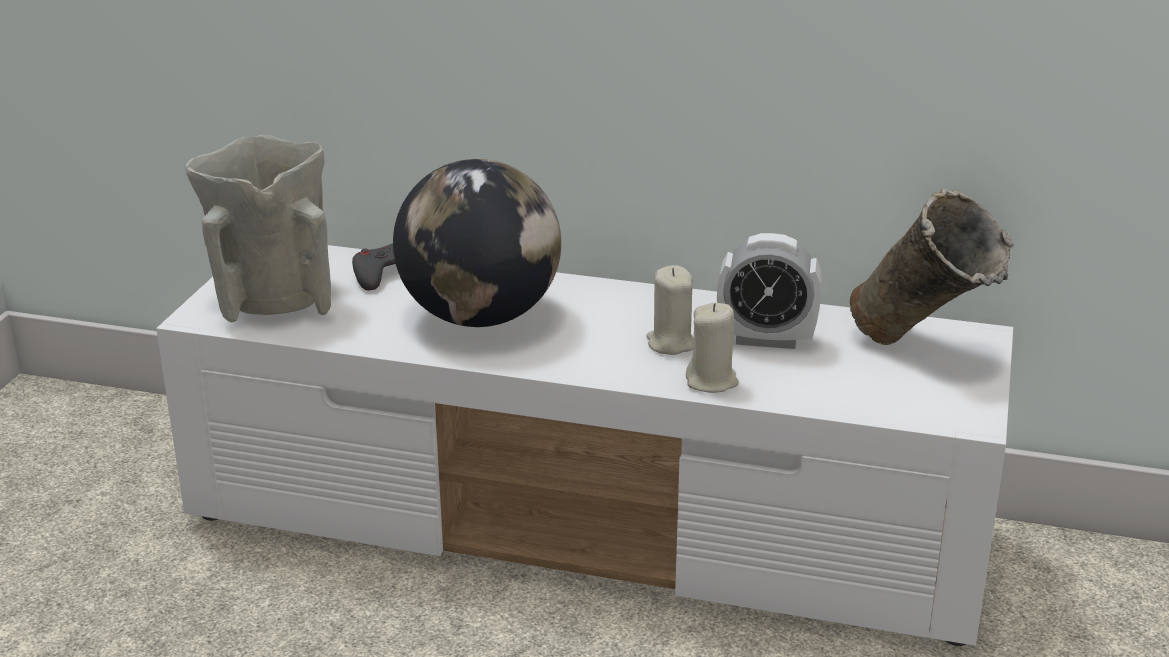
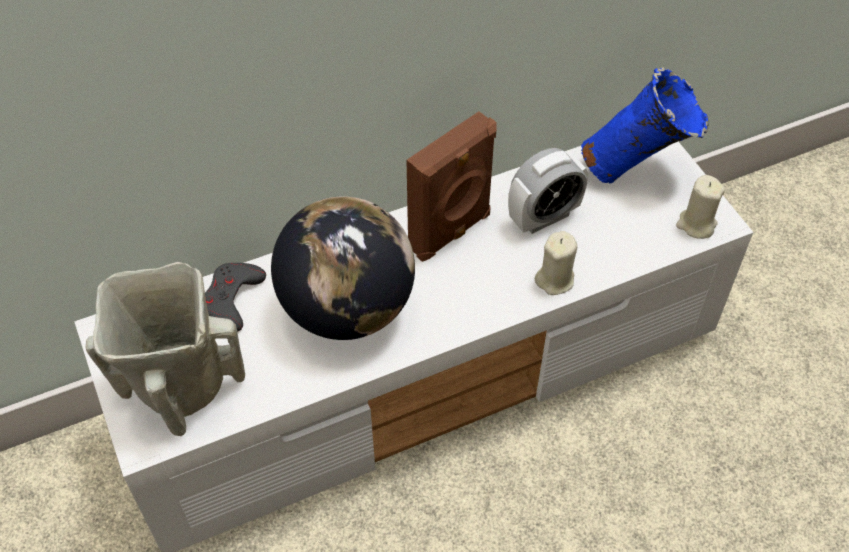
camera: 40 degrees left, 25 degrees up
beige candle [646,265,694,355] -> beige candle moved to [676,175,725,239]
beige vase [850,189,1014,345] -> blue vase [581,67,709,183]
none -> brown speaker [407,111,497,262]

